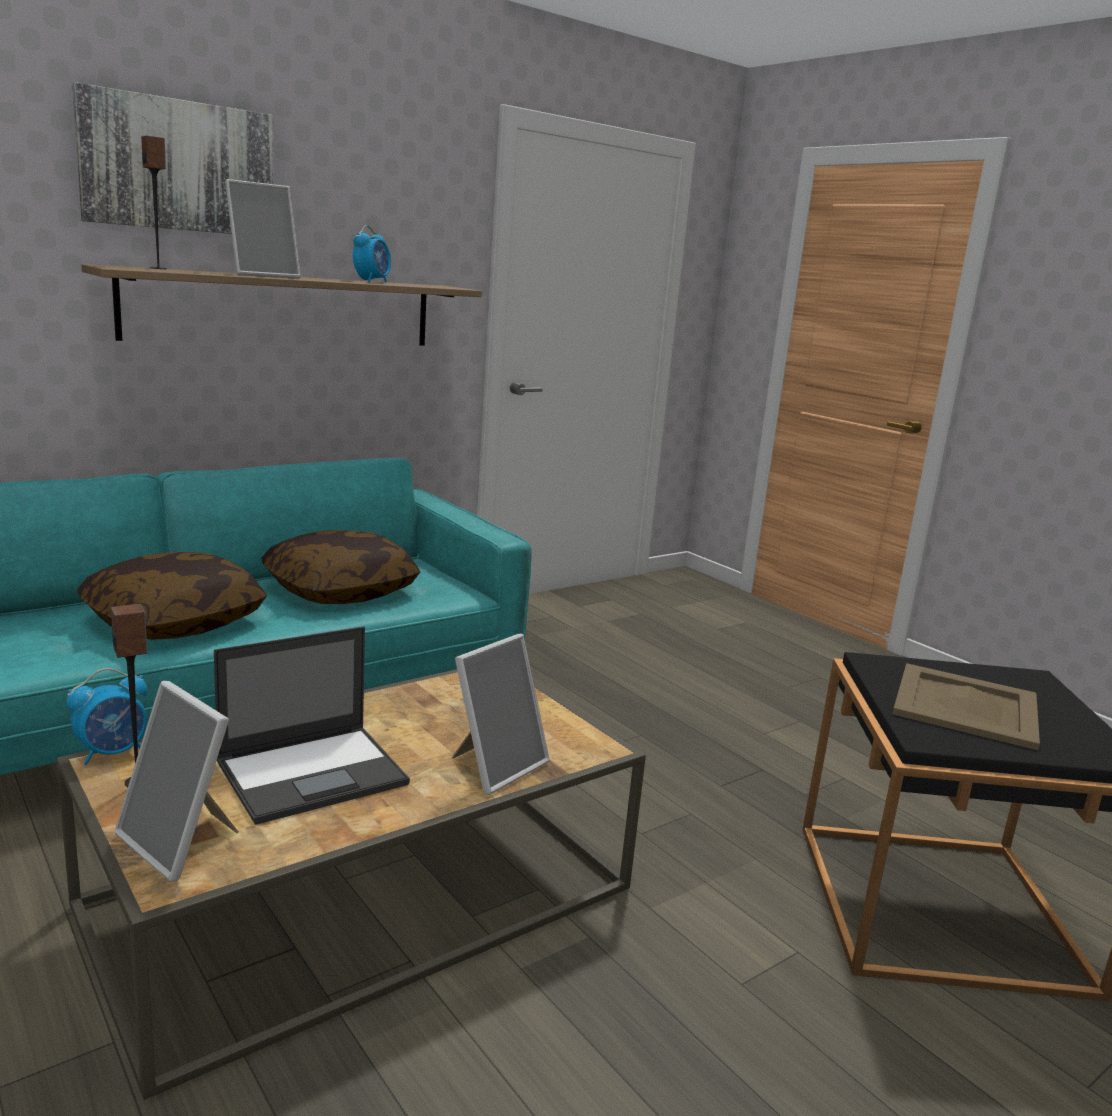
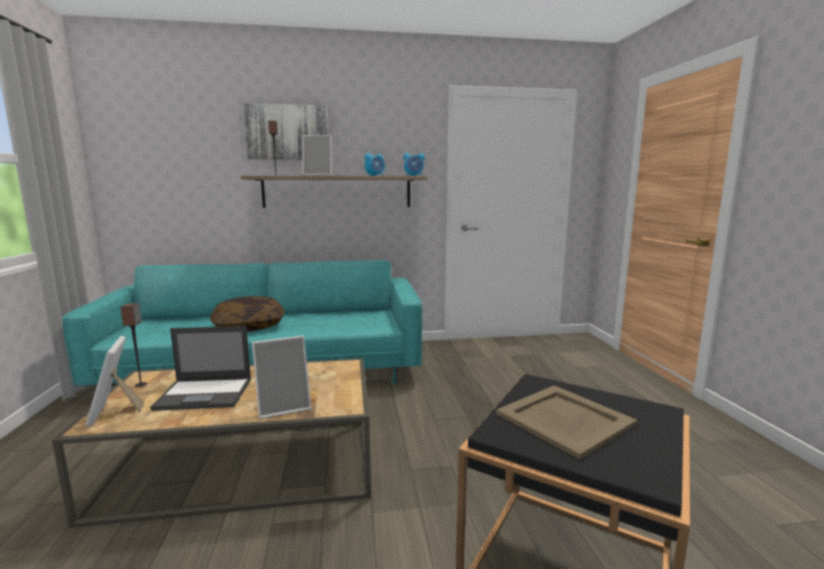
camera: 30 degrees right, 5 degrees down
alarm clock [66,668,148,765] -> alarm clock moved to [403,150,425,176]
pillow [261,530,420,604] -> none

